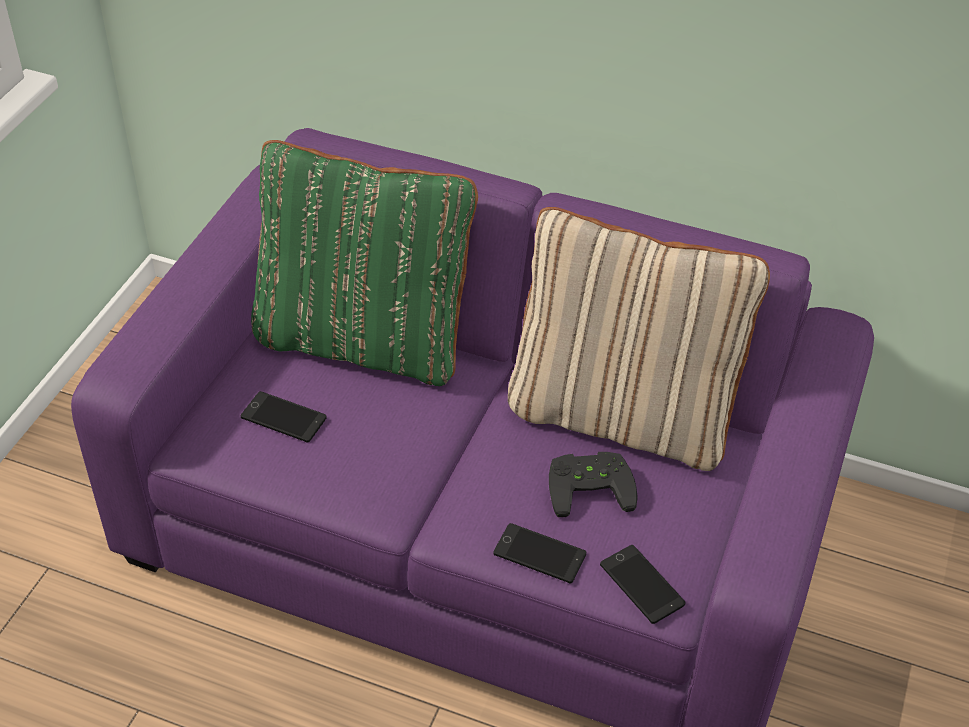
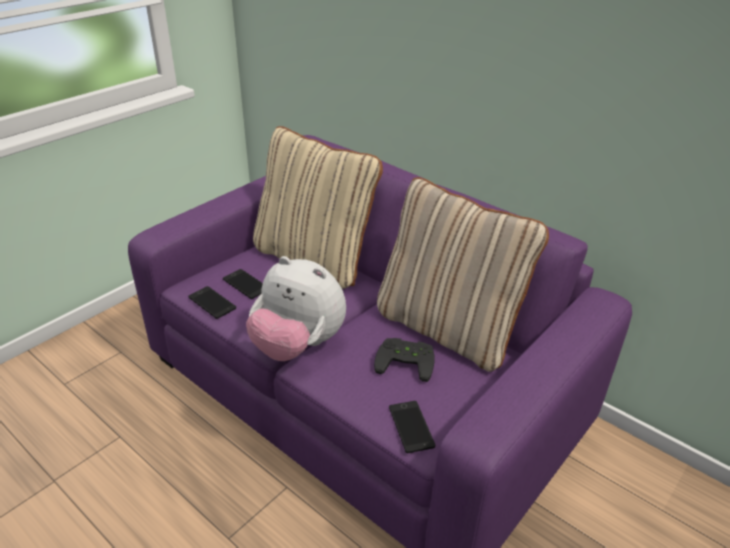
camera: 20 degrees right, 10 degrees down
green pillow [251,140,478,386] -> beige pillow [253,126,383,289]
phone [493,523,586,583] -> phone moved to [188,286,236,319]
none -> plush toy [246,256,346,361]

